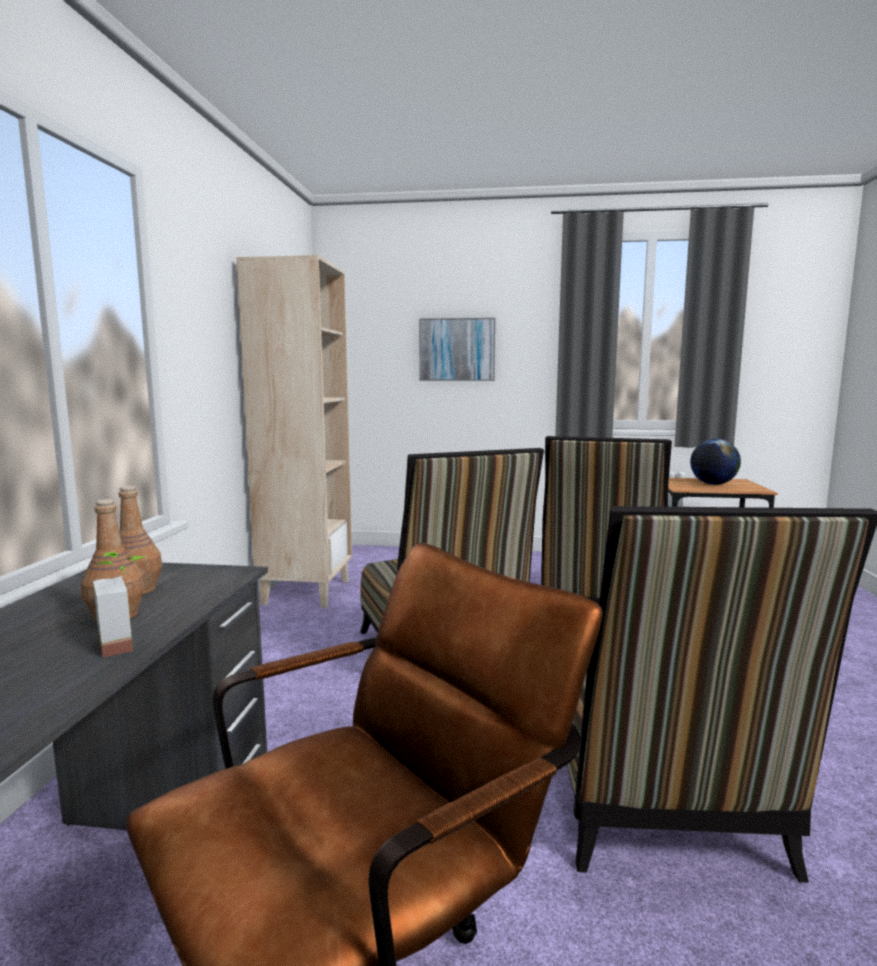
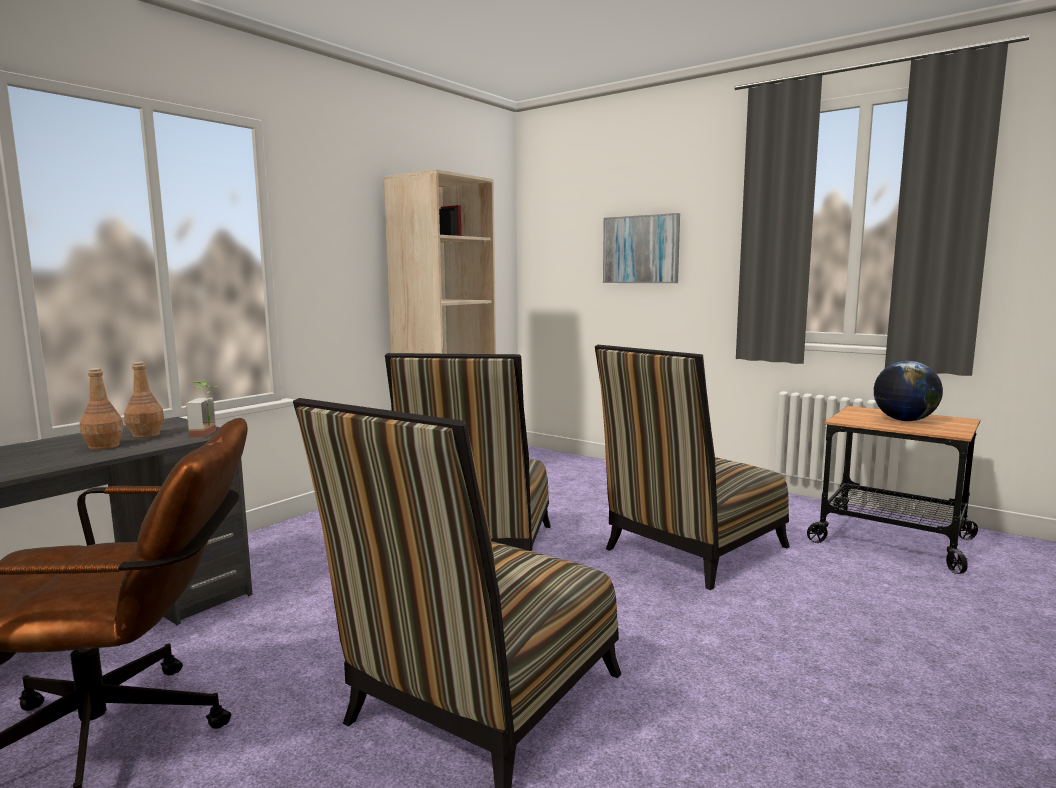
camera: 30 degrees right, 0 degrees up
potted plant [93,552,147,657] -> potted plant moved to [186,382,217,437]

